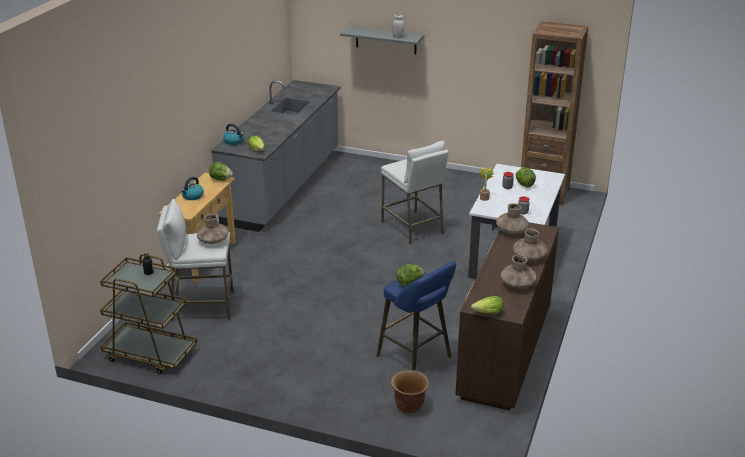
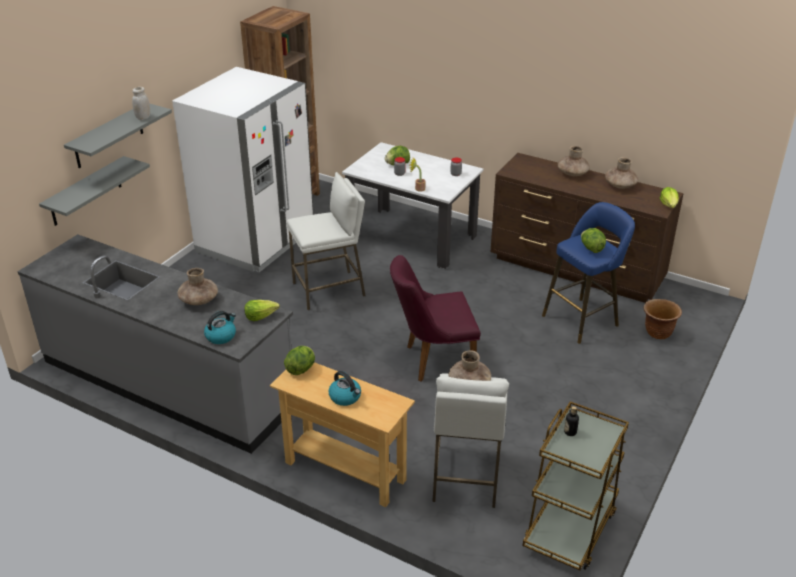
camera: 80 degrees left, 5 degrees up
brown vase [496,203,529,234] -> brown vase moved to [178,268,218,305]
none -> grey shelf [39,156,150,226]
none -> white fridge [172,67,314,272]
none -> purple chair [390,255,481,382]

